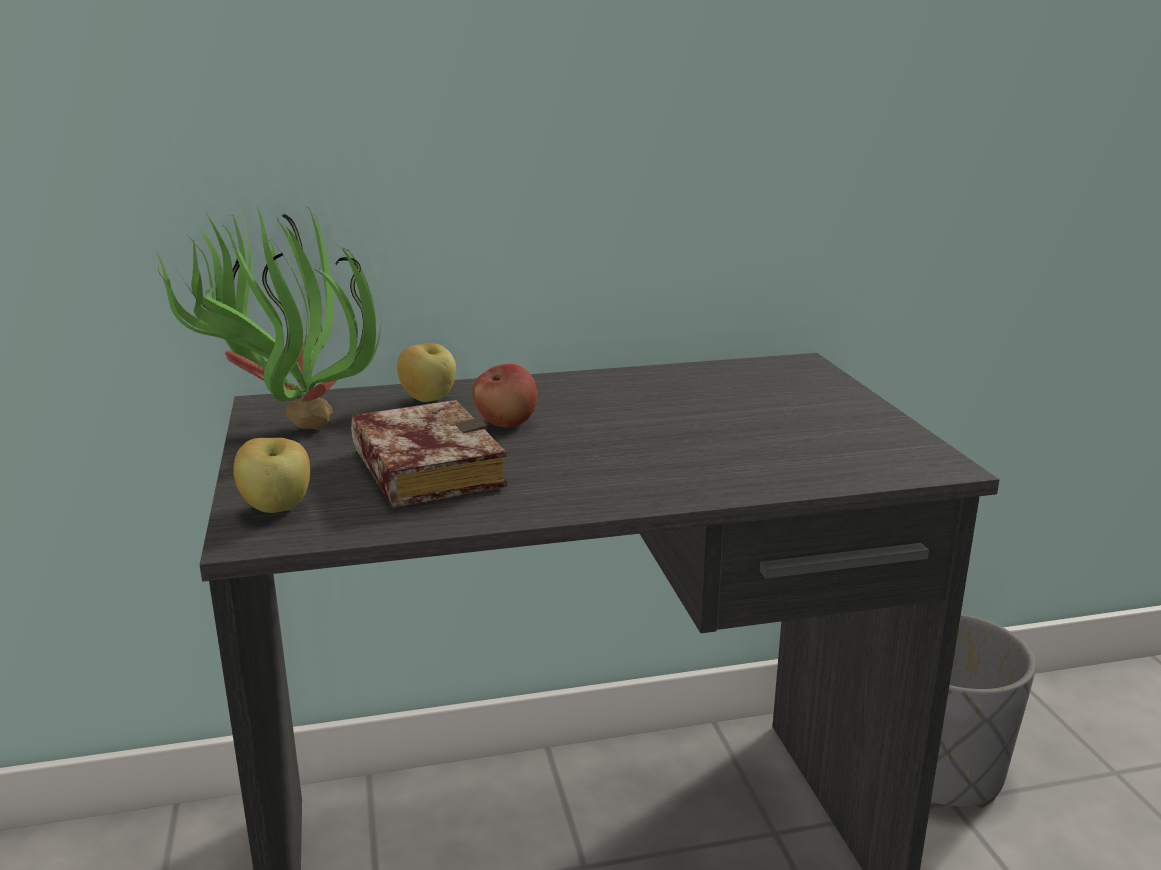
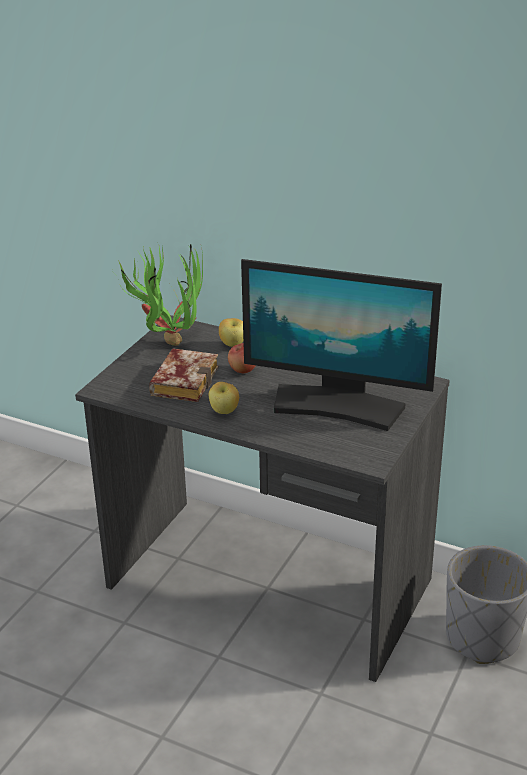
camera: 40 degrees right, 10 degrees up
apple [233,438,310,513] -> apple moved to [209,382,239,414]
none -> monitor [241,259,442,431]

